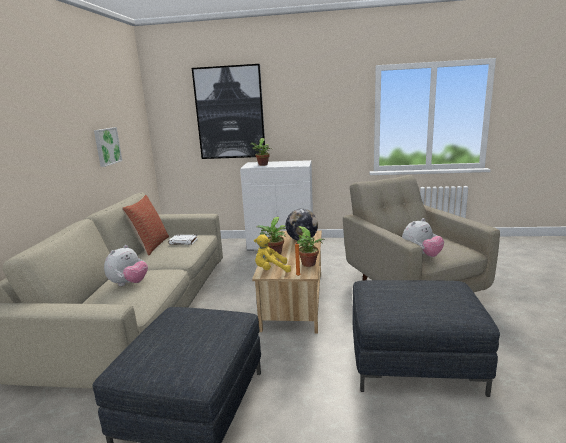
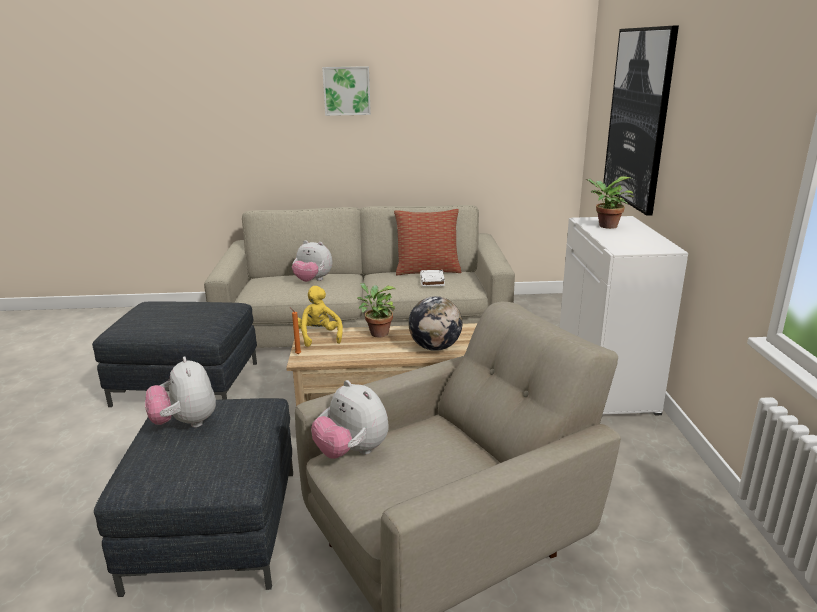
camera: 80 degrees right, 5 degrees up
picture [94,127,122,167] -> picture moved to [322,66,371,116]
potted plant [297,226,324,267] -> none
none -> plush toy [145,356,216,427]

